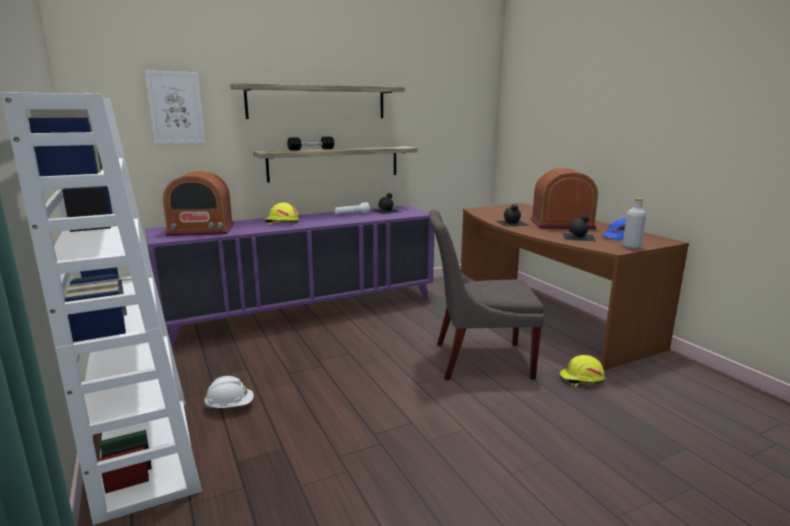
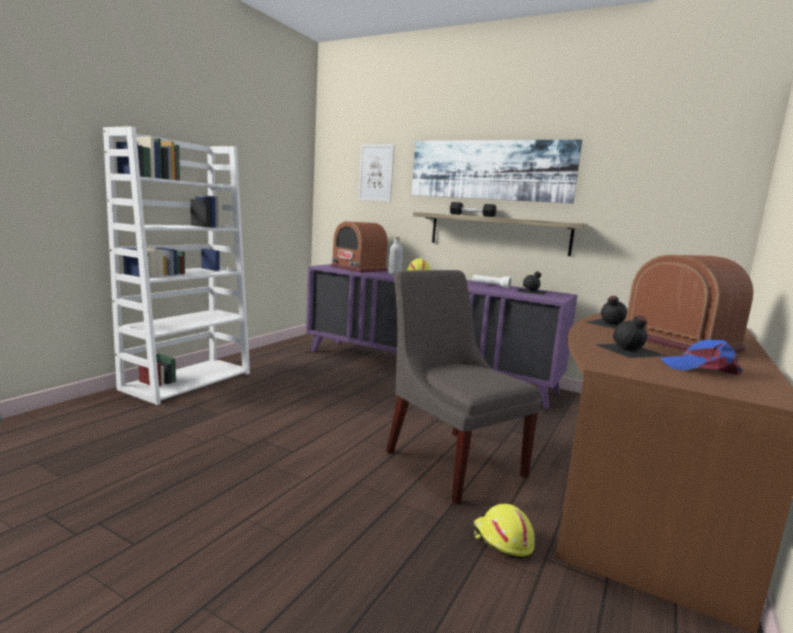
camera: 55 degrees right, 5 degrees down
white hard hat [204,376,254,409] -> none
shelf [230,83,405,119] -> picture [412,140,582,203]
grey bottle [623,198,646,249] -> grey bottle moved to [388,237,403,275]

